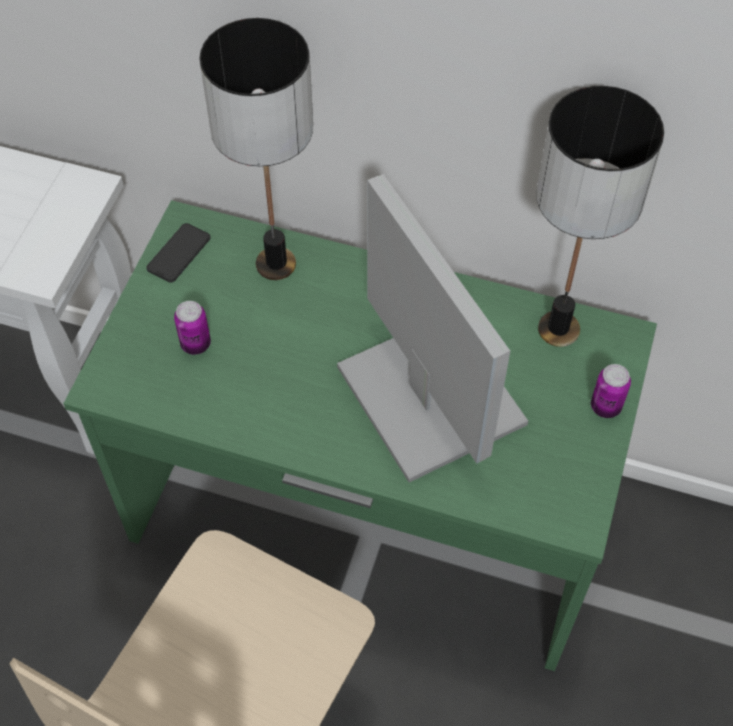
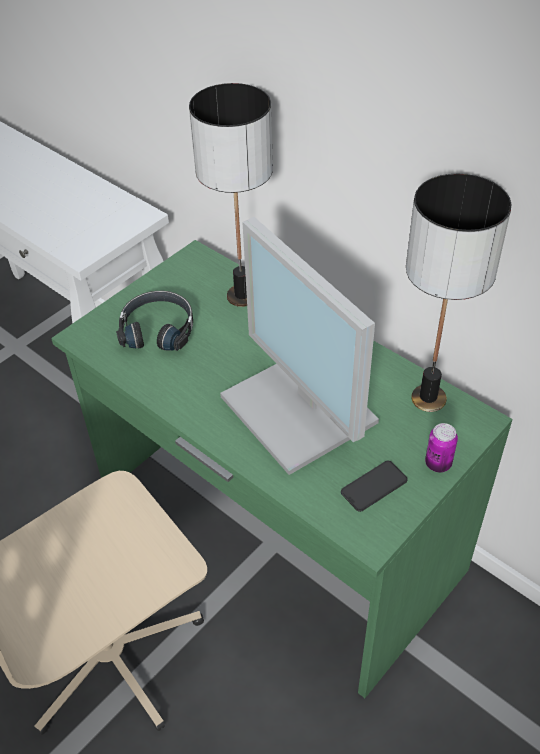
camera: 25 degrees right, 10 degrees down
phone [146,223,210,283] -> phone moved to [341,461,408,512]
can [174,301,211,355] -> black headphones [116,291,193,351]
monitor [337,174,528,482] -> monitor turned 150 degrees clockwise [220,217,379,475]

